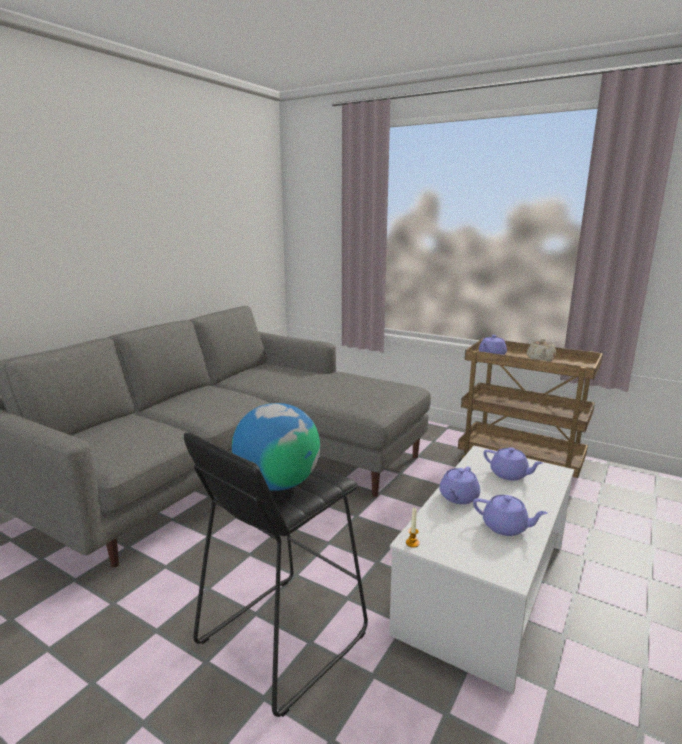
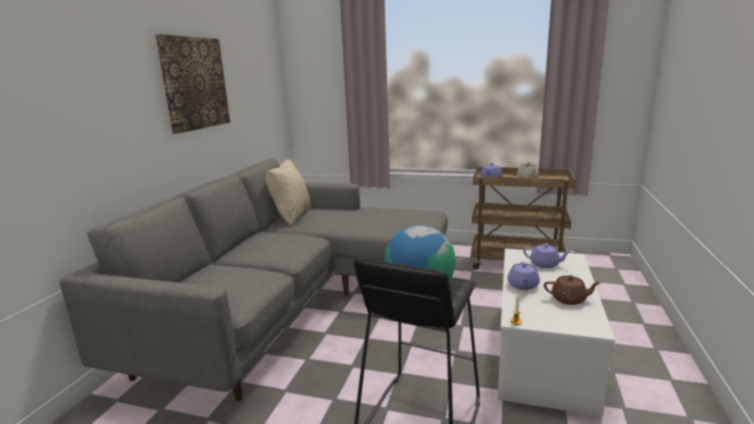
camera: 15 degrees left, 0 degrees up
purple teapot [473,495,548,536] -> brown teapot [544,275,601,305]
none -> picture [155,34,230,134]
none -> beige pillow [266,160,311,225]

